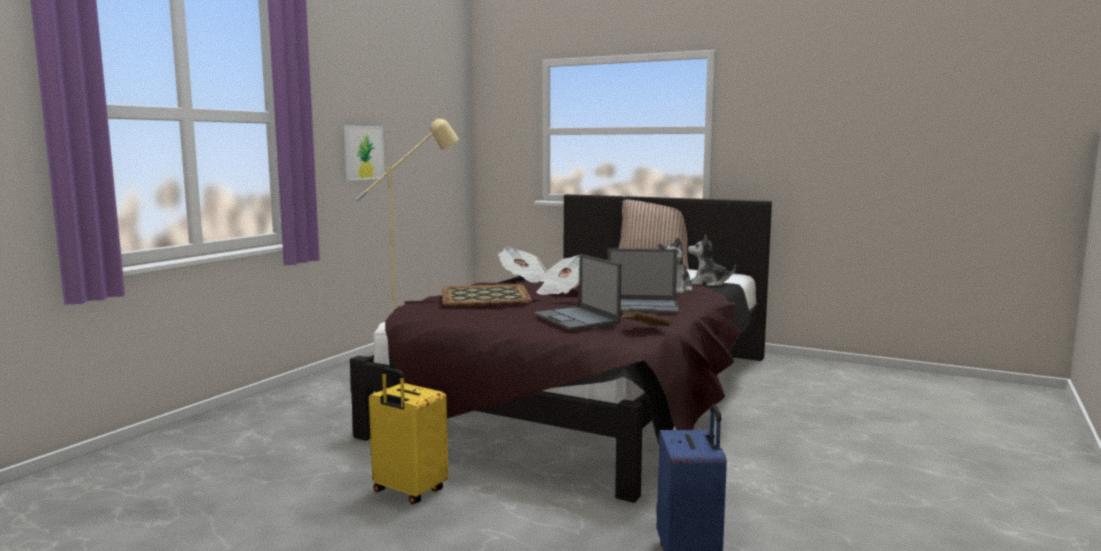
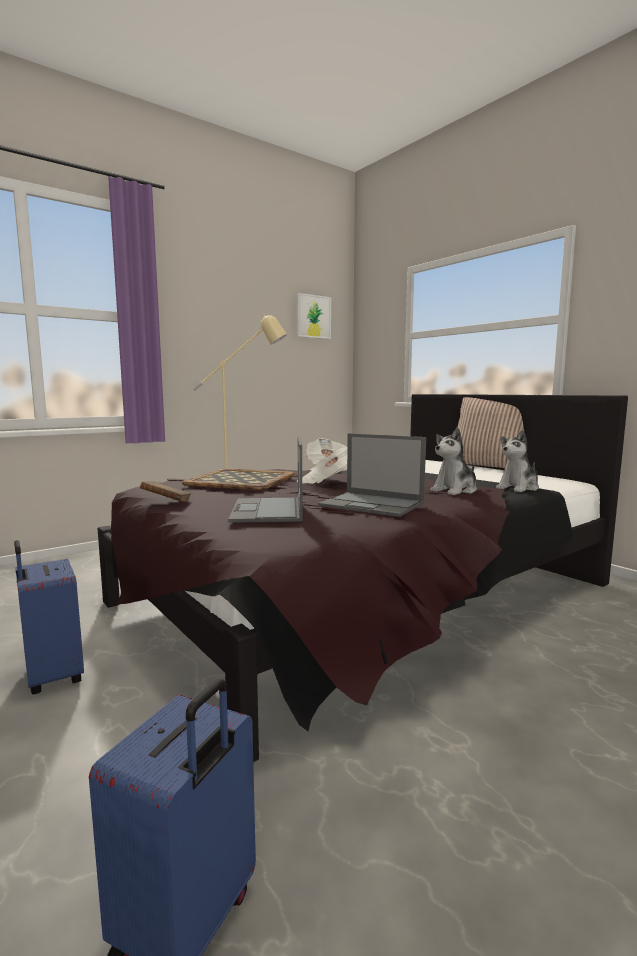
camera: 25 degrees right, 0 degrees up
picture [344,126,385,181] -> picture moved to [297,293,331,339]
yellow suitcase [369,367,449,504] -> blue suitcase [14,540,84,695]
brown book [621,310,670,326] -> brown book moved to [140,481,191,502]
plush toy [688,235,736,286] -> plush toy turned 75 degrees counterclockwise [496,430,539,492]

